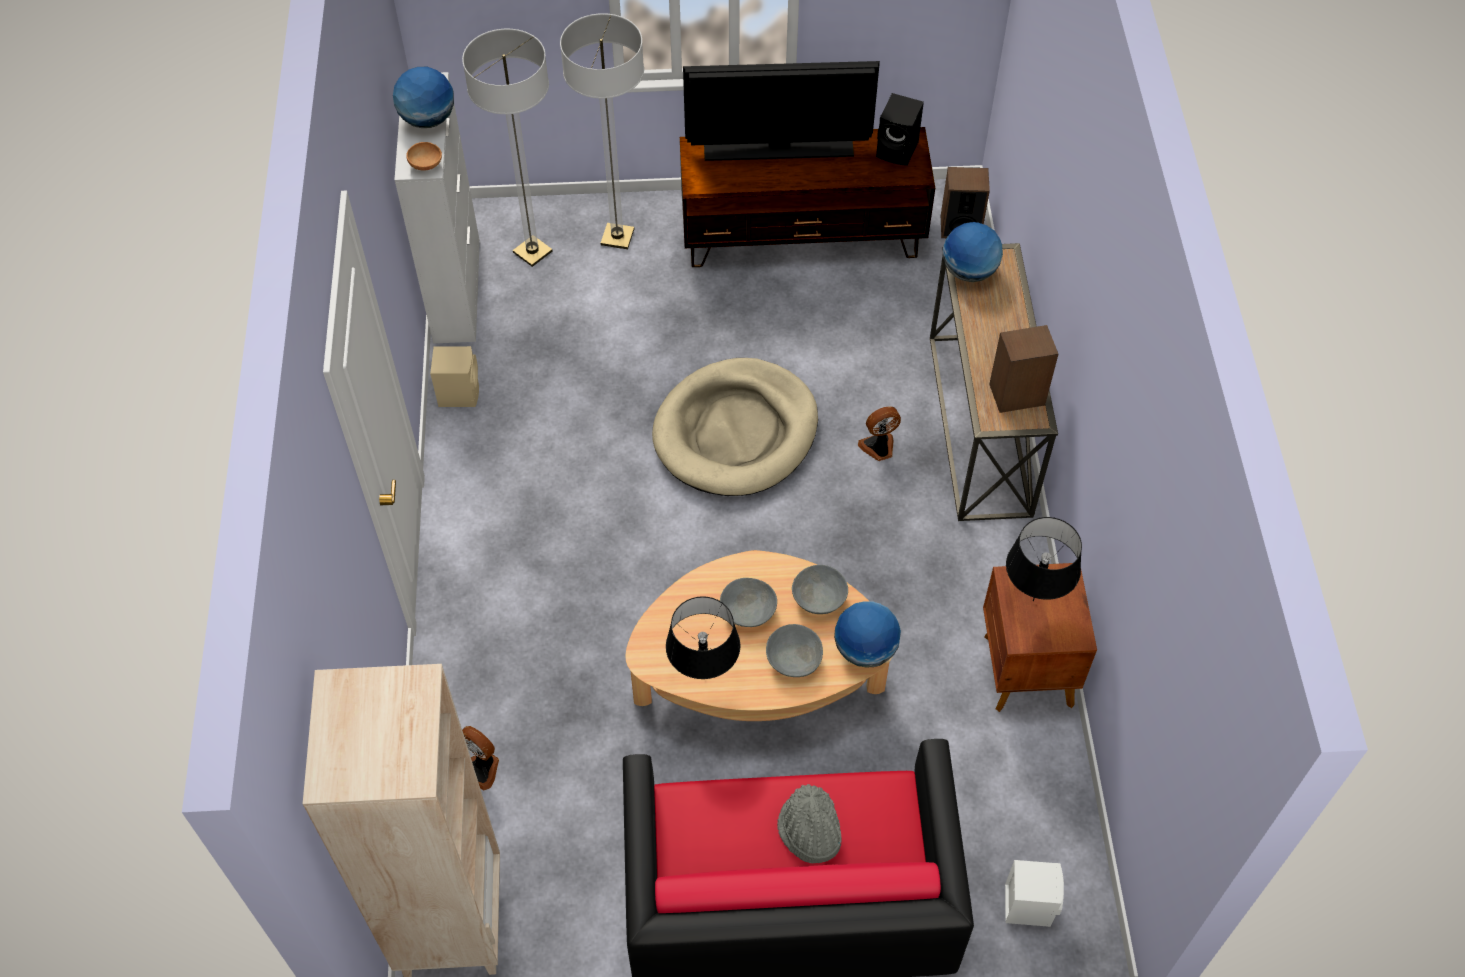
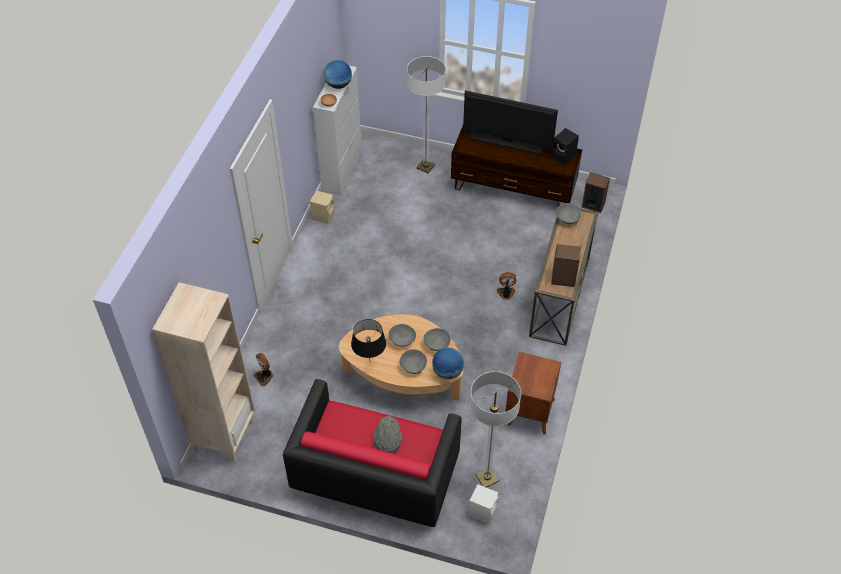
camera: 20 degrees right, 5 degrees down
floor lamp [462,29,552,267] -> floor lamp moved to [470,371,521,487]
beige dog bed [652,358,818,496] -> none
globe [943,222,1003,282] -> grey bowl [556,203,581,224]
black table lamp [1006,517,1082,601] -> none

